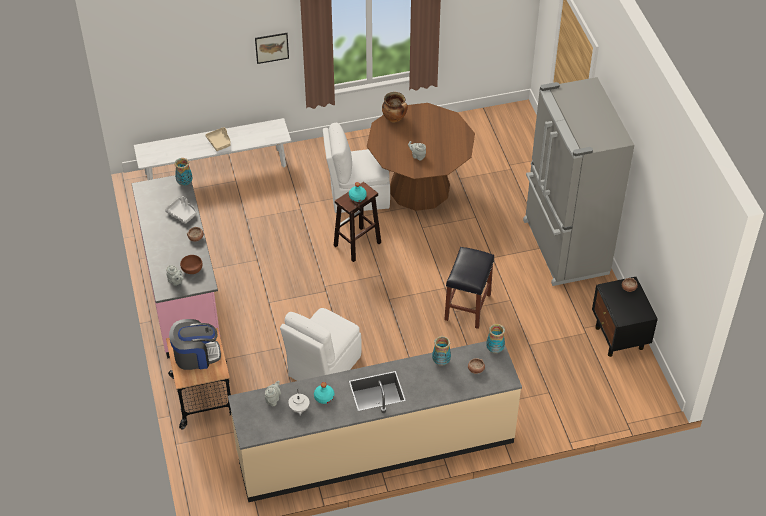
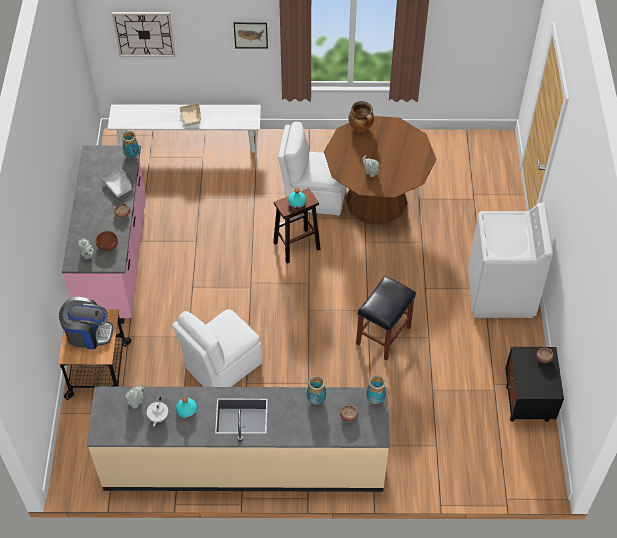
camera: 15 degrees right, 5 degrees up
grey fridge [523,77,634,286] -> white washing machine [468,203,553,318]
none -> wall clock [112,12,175,57]

